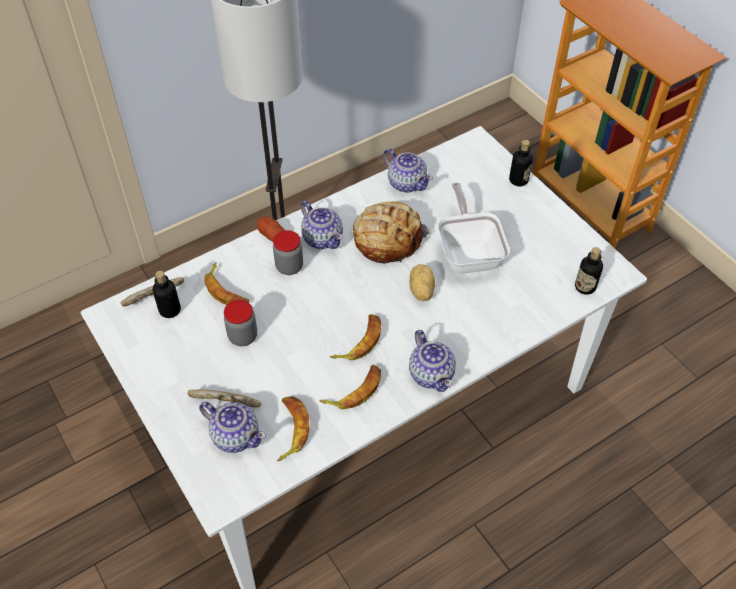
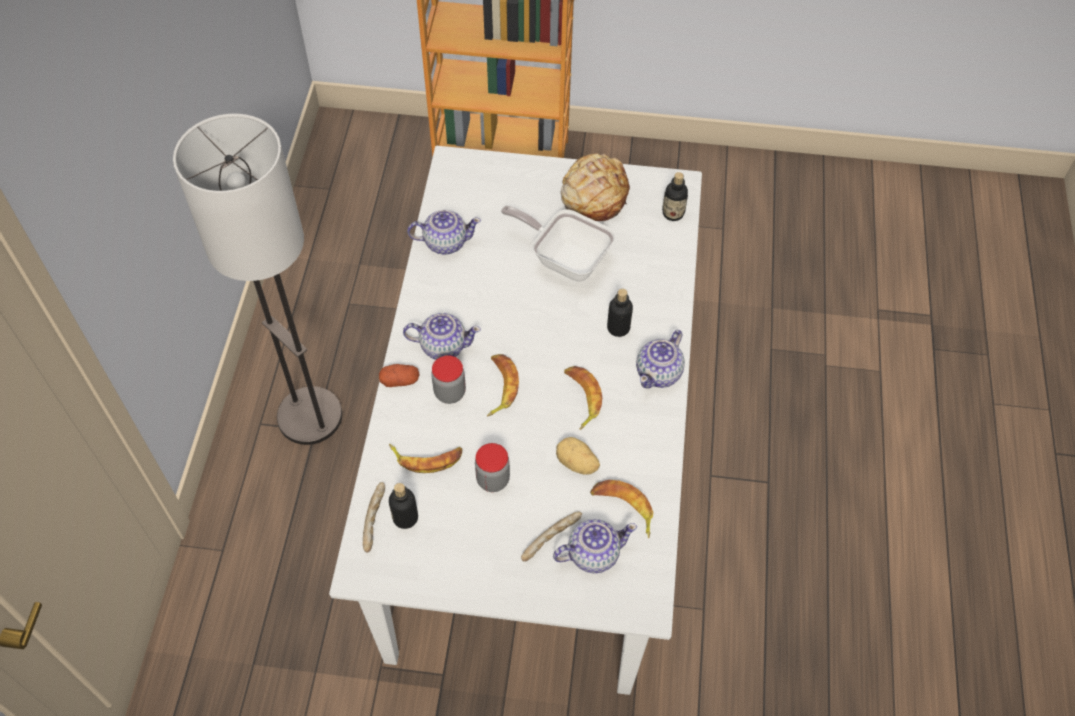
camera: 50 degrees left, 5 degrees up
banana [319,365,381,409] -> banana moved to [487,354,519,416]
bread [353,201,432,264] -> bread moved to [561,153,630,221]
teapot [409,330,456,392] -> teapot turned 105 degrees clockwise [636,330,685,389]
potato [410,264,435,301] -> potato moved to [556,437,600,475]
bottle [509,140,533,186] -> bottle moved to [607,289,633,337]

